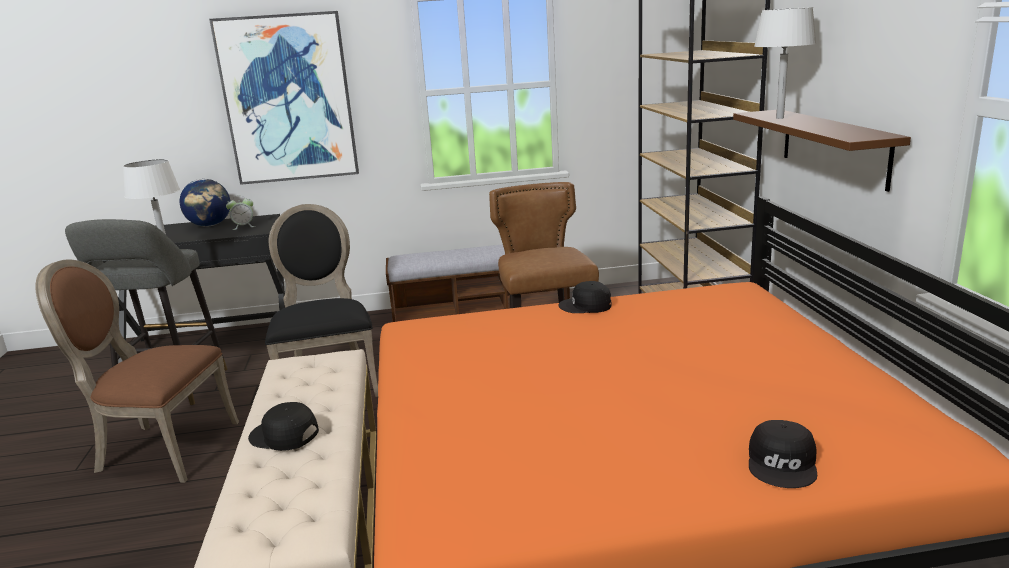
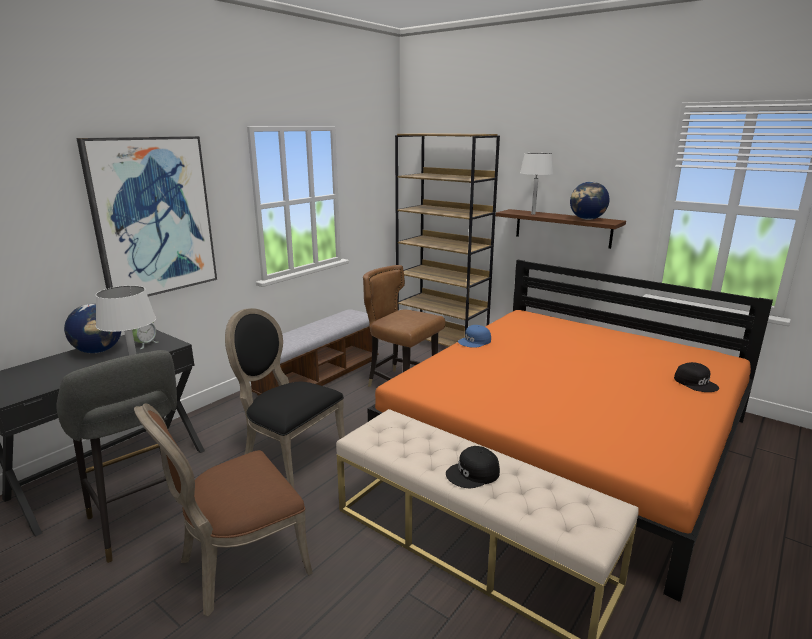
camera: 45 degrees left, 0 degrees up
black cap [558,281,612,313] -> blue cap [458,325,491,348]
none -> globe [570,181,609,220]

